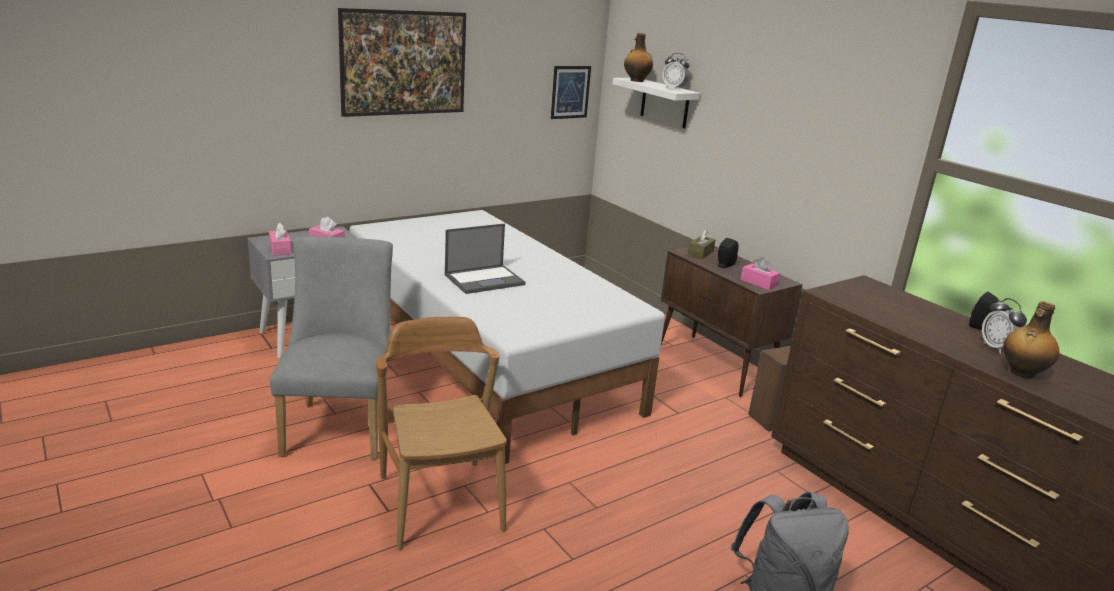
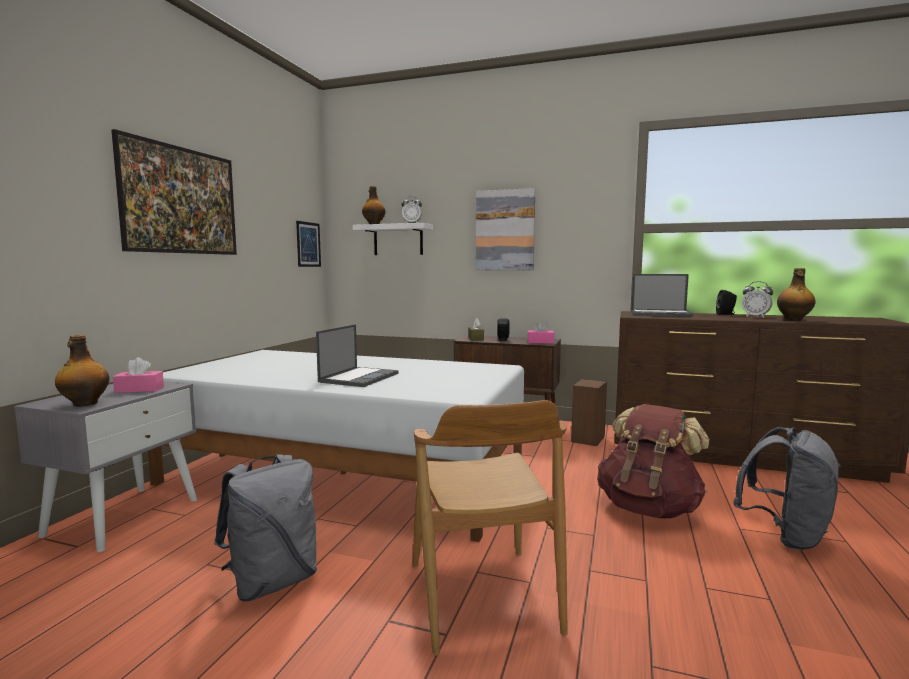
camera: 35 degrees left, 15 degrees down
pink tissue box [269,223,291,256] -> bottle [55,335,109,407]
grey chair [270,236,393,459] -> grey backpack [214,454,317,602]
brown chair [376,317,507,550] -> brown chair turned 135 degrees counterclockwise [413,400,568,656]
none -> picture [476,188,535,270]
none -> brown backpack [597,404,710,519]
none -> laptop [631,274,694,317]

